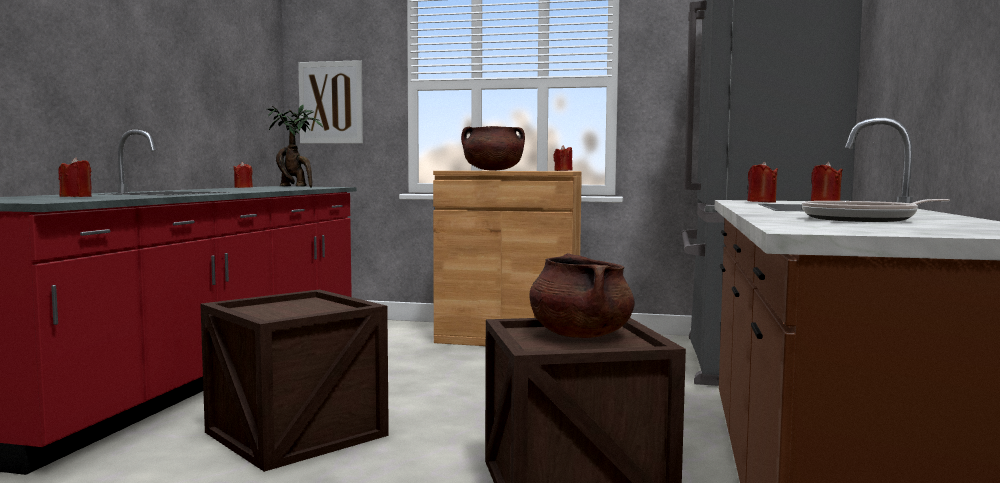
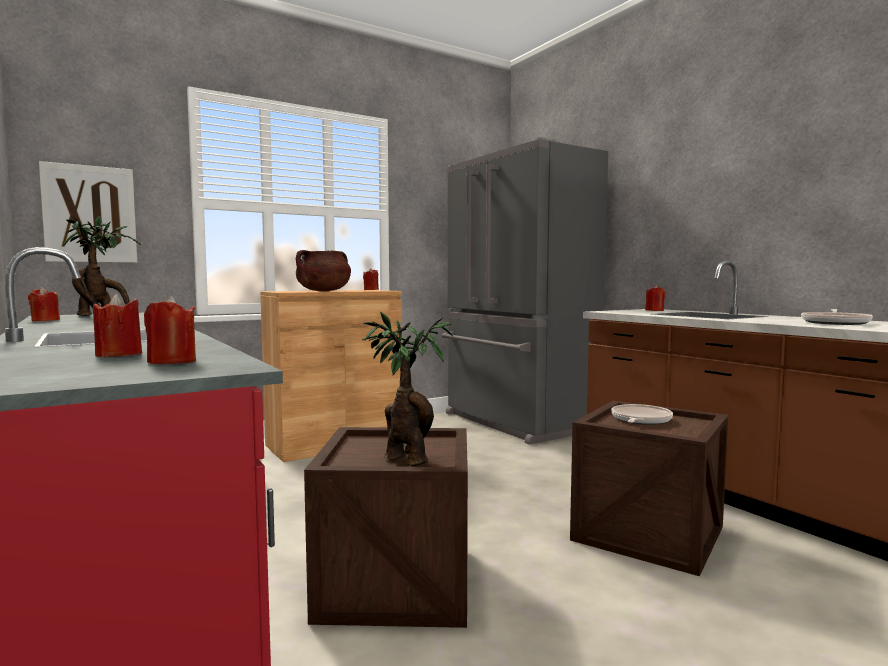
camera: 45 degrees left, 0 degrees up
brown cooking pot [529,253,635,338] -> frying pan [611,404,673,425]
red candle [747,162,778,203] -> red candle moved to [144,296,196,364]
none -> potted plant [362,311,453,466]

